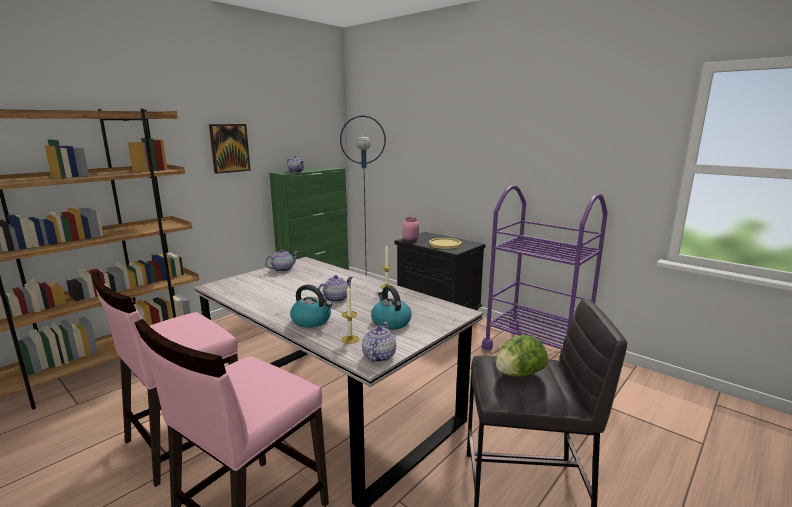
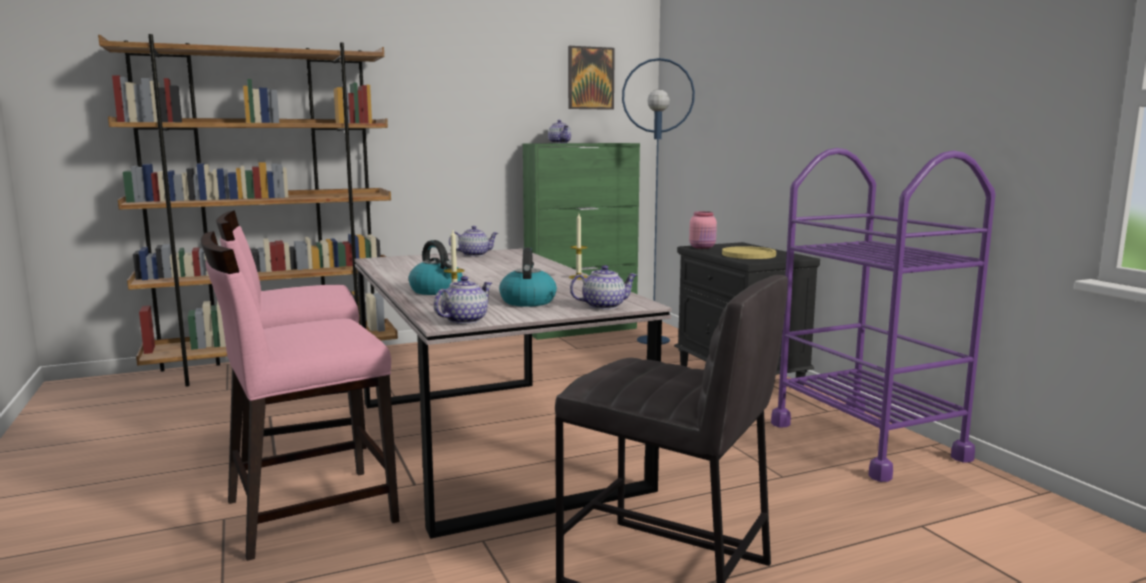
camera: 25 degrees right, 5 degrees down
picture [209,124,251,174] -> picture moved to [568,46,615,110]
teapot [318,275,353,302] -> teapot moved to [570,265,637,310]
lettuce [496,335,548,377] -> none

